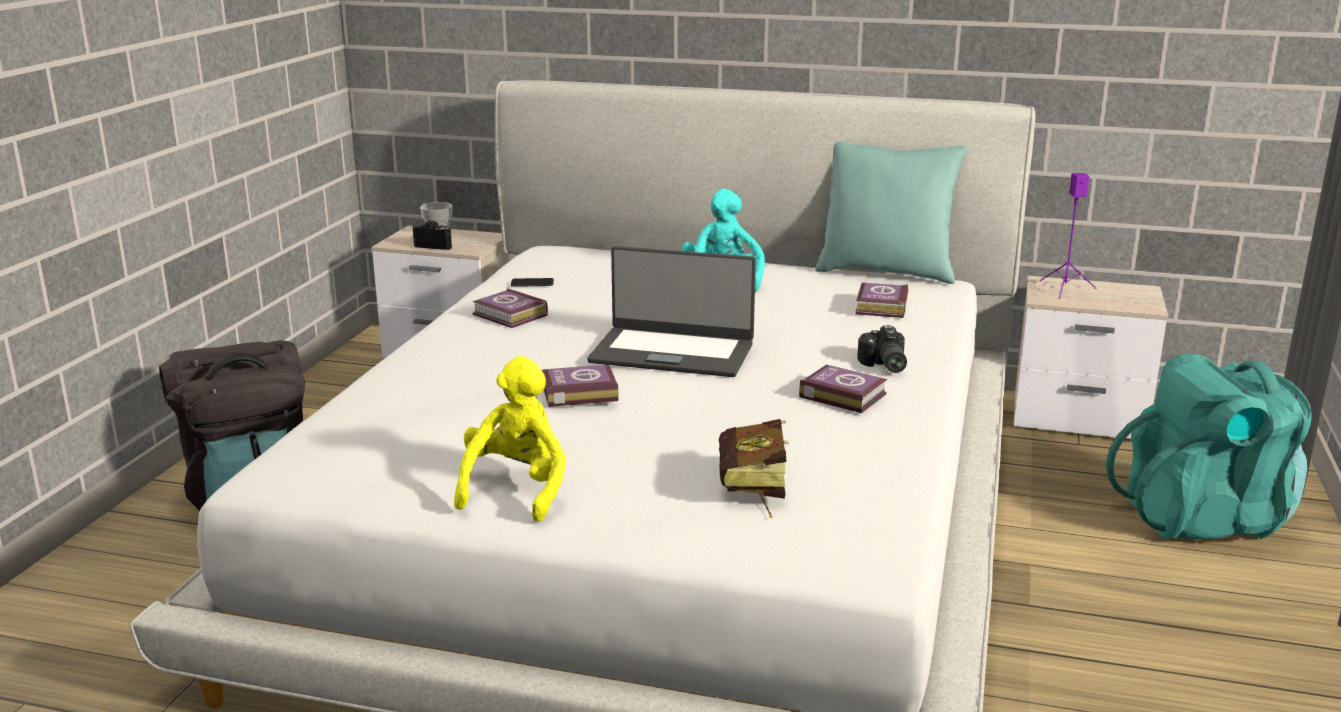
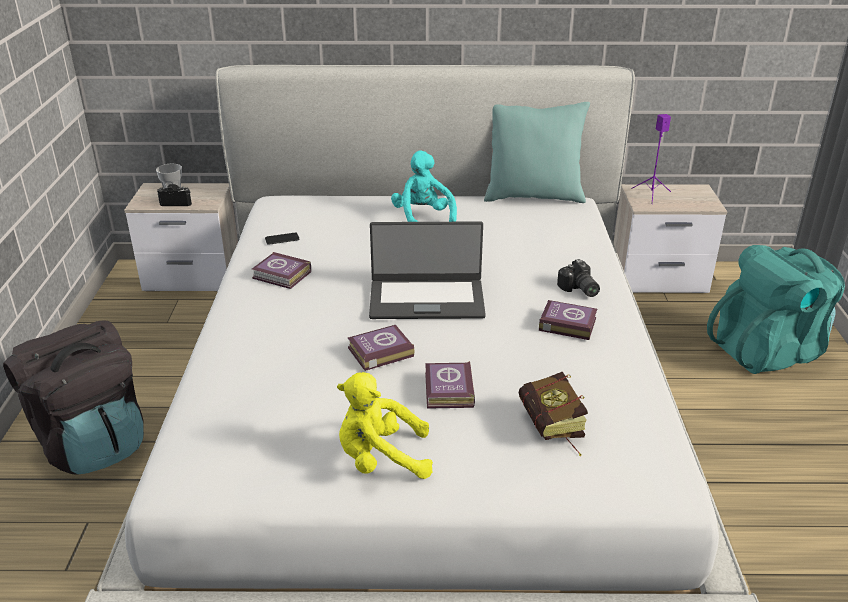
camera: 15 degrees left, 10 degrees up
yellow plush toy [454,356,566,522] -> yellow plush toy turned 90 degrees counterclockwise [337,372,433,479]
book [855,283,908,318] -> book moved to [425,361,475,409]

